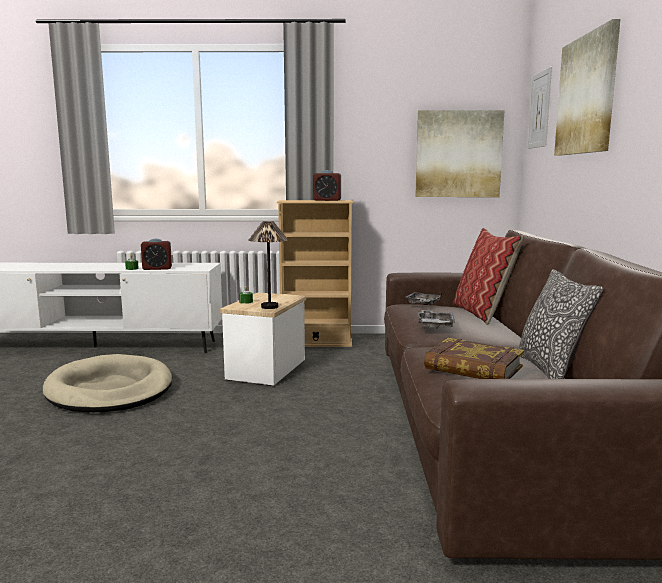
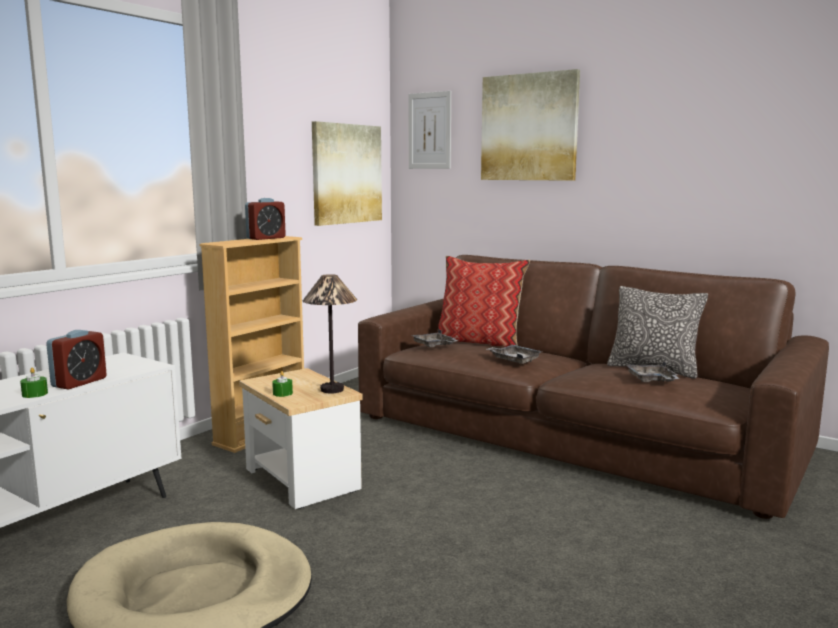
camera: 55 degrees left, 0 degrees up
book [424,338,524,379] -> grey tray [626,361,679,382]

